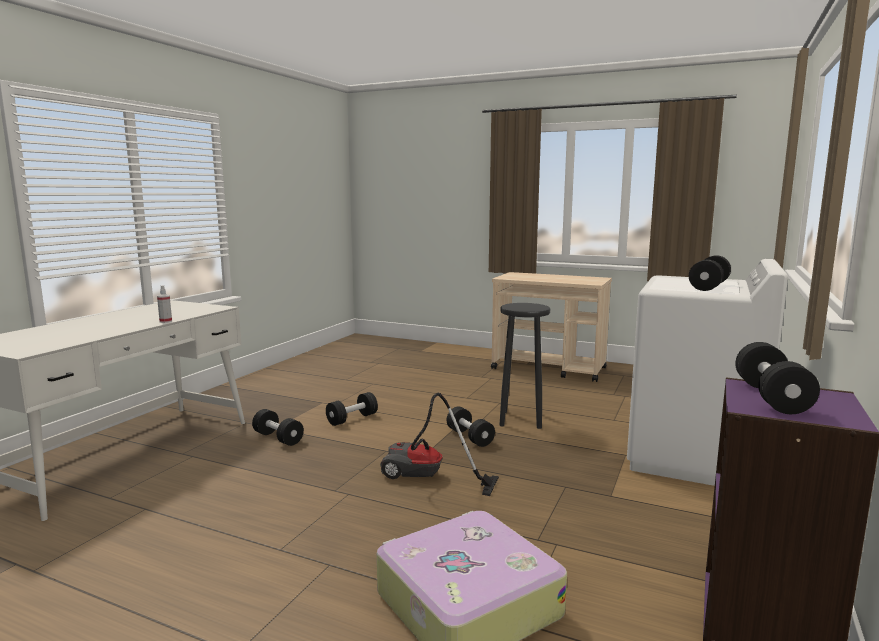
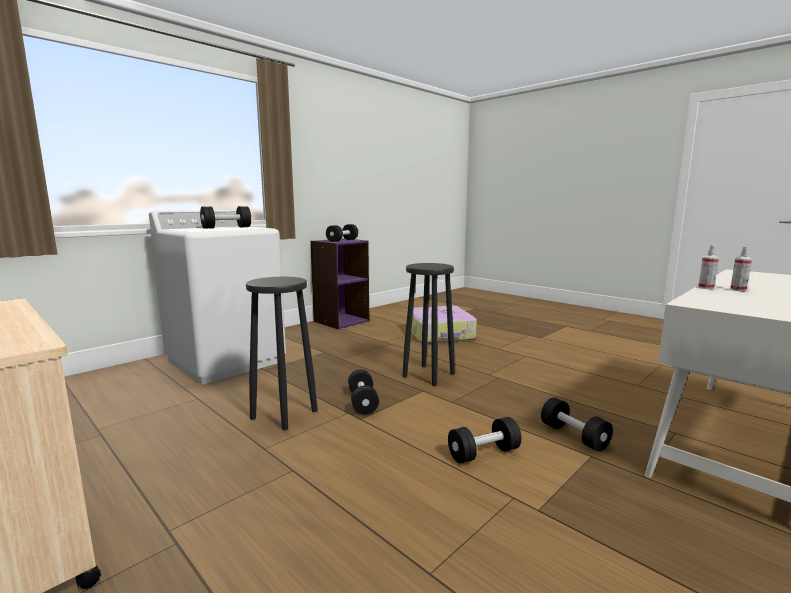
camera: 160 degrees left, 0 degrees up
vacuum cleaner [380,392,499,496] -> black stool [402,263,455,386]
none -> spray bottle [730,246,752,291]

